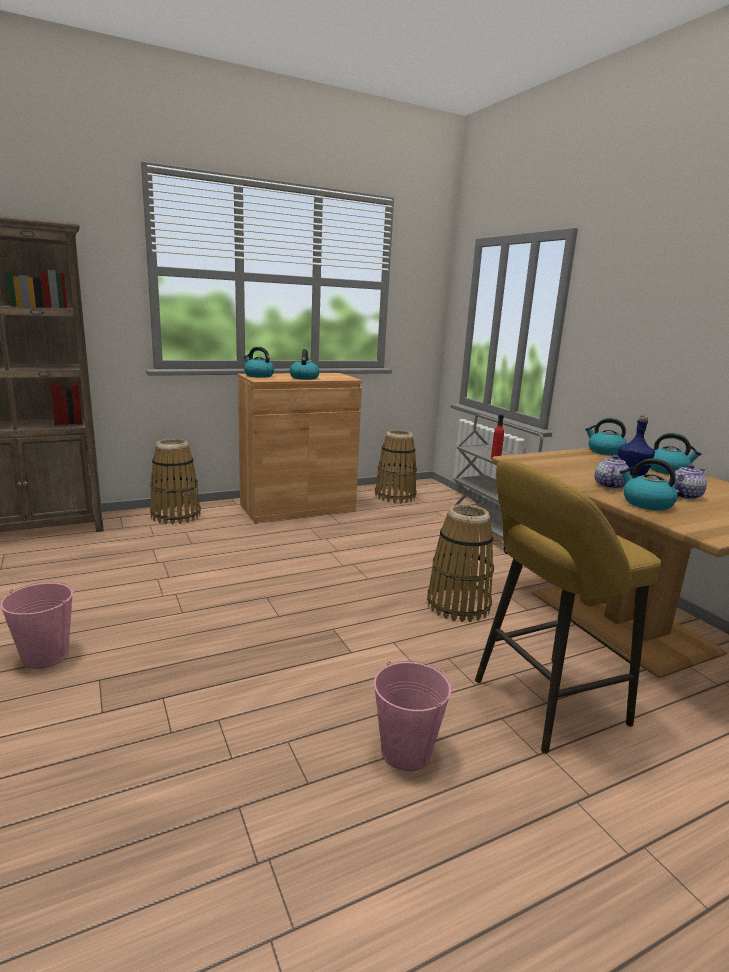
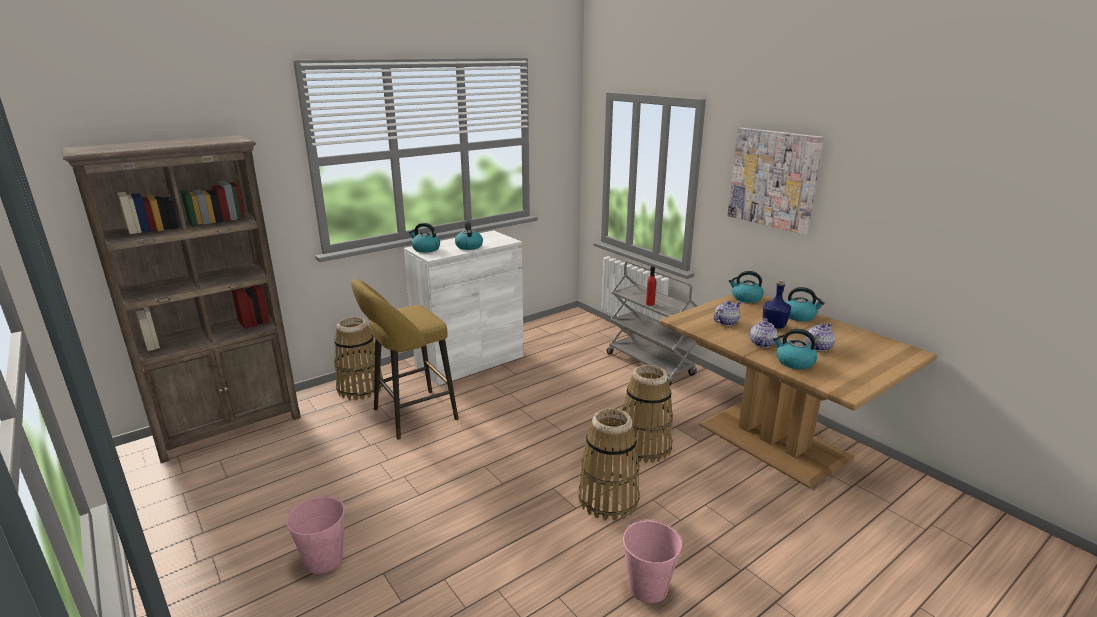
camera: 10 degrees left, 5 degrees up
brown cabinet [238,373,362,523] -> white cabinet [404,231,524,386]
basket [375,430,417,504] -> basket moved to [579,408,640,521]
yellow stool [475,459,661,754] -> yellow stool moved to [351,279,458,440]
none -> teapot [714,301,742,326]
none -> picture [727,128,824,235]

